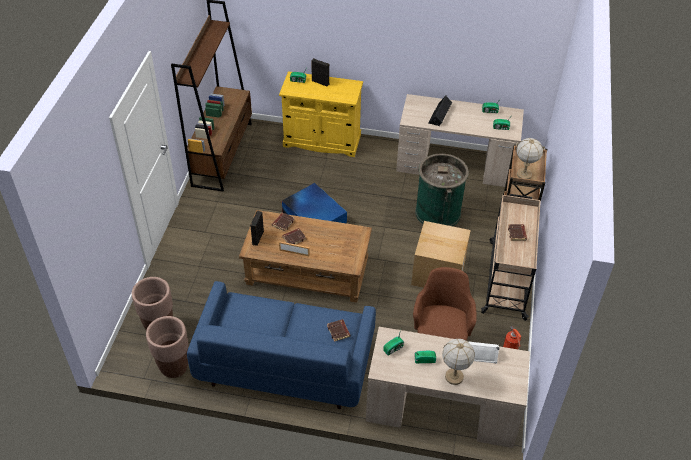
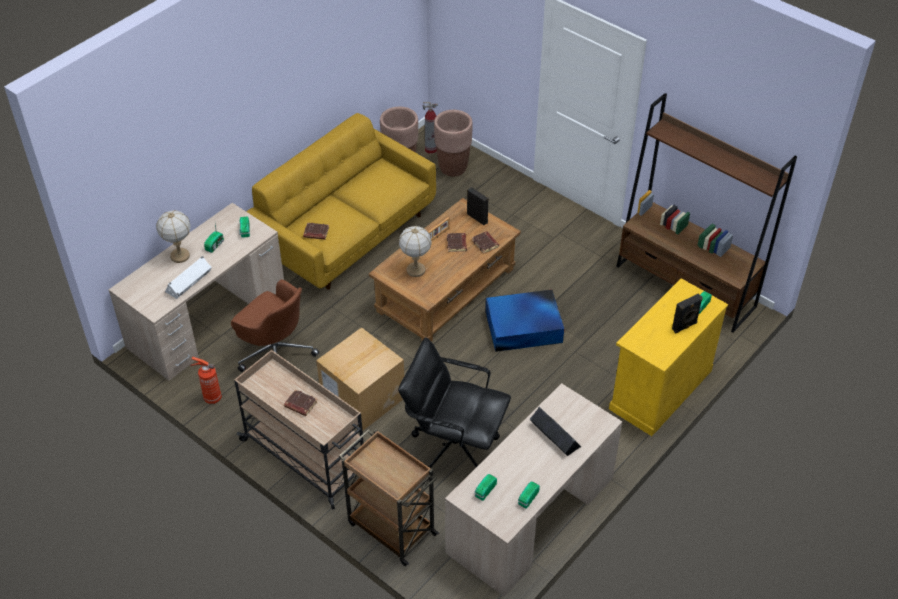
camera: 120 degrees right, 0 degrees up
blue sofa [187,281,376,409] -> yellow sofa [246,113,436,290]
green trash can [415,153,469,226] -> black office chair [398,337,511,468]
table lamp [516,138,543,179] -> table lamp moved to [398,226,432,277]
none -> fire extinguisher [423,102,438,154]

